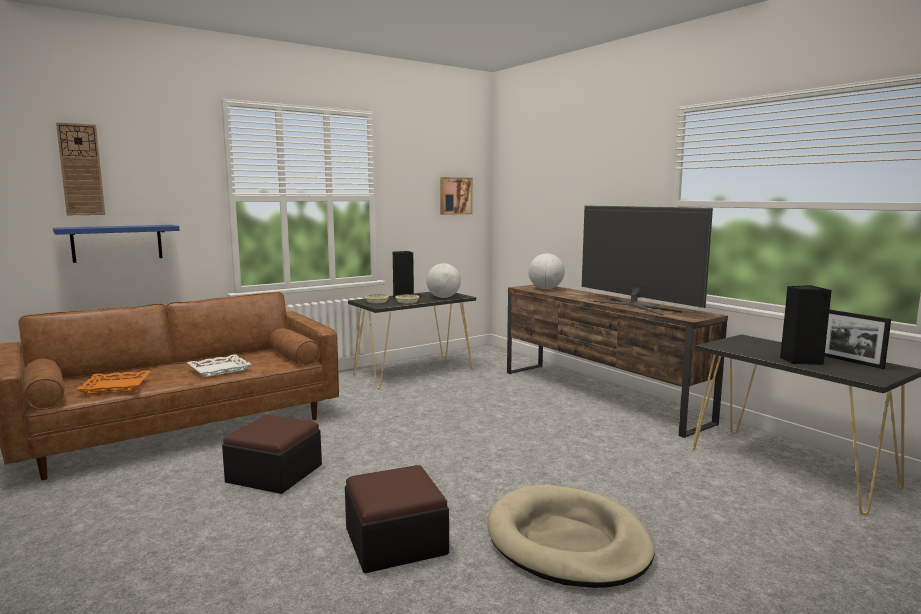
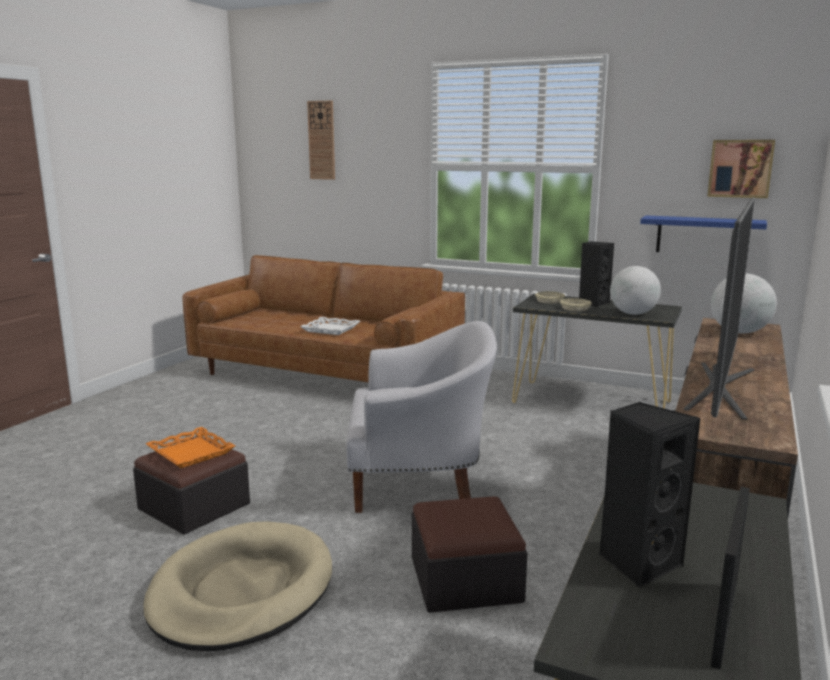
camera: 60 degrees right, 5 degrees up
blue shelf [53,225,180,263] -> blue shelf moved to [640,215,767,252]
orange tray [76,370,151,394] -> orange tray moved to [146,427,236,468]
ottoman [222,415,322,494] -> ottoman moved to [412,496,527,613]
none -> white armchair [346,321,497,513]

